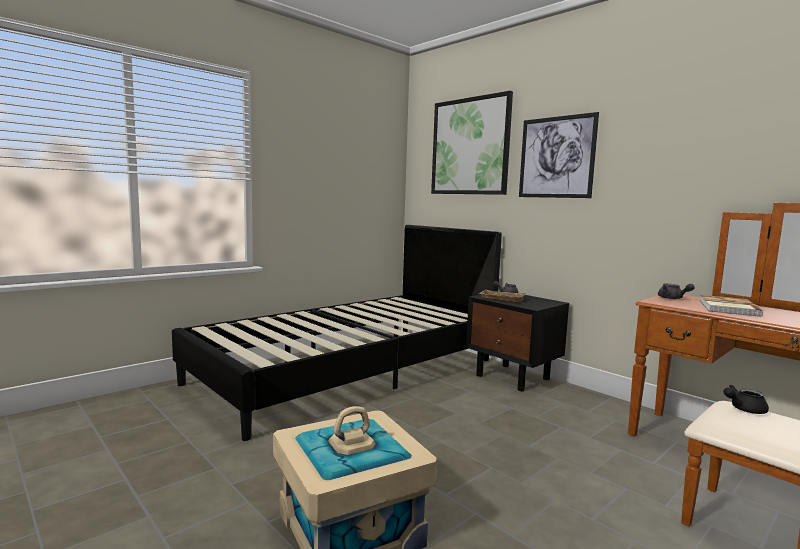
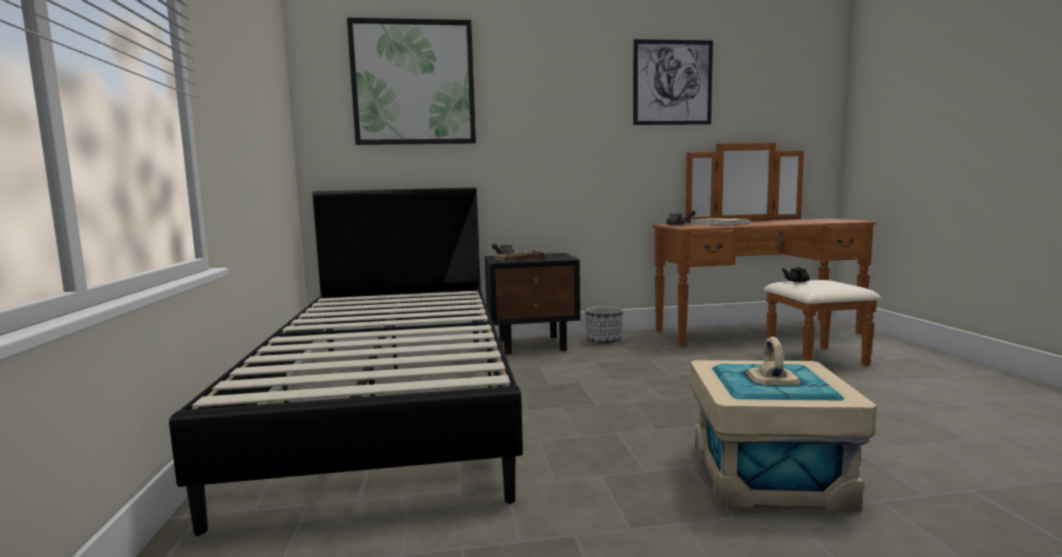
camera: 55 degrees left, 0 degrees up
picture [519,112,599,198] -> picture moved to [633,39,713,125]
none -> planter [586,306,623,344]

